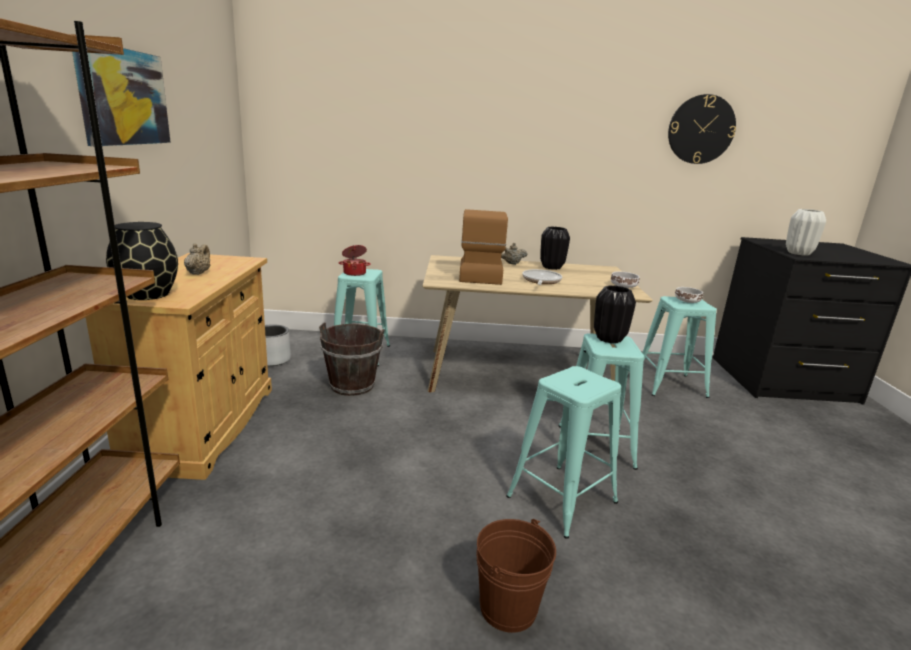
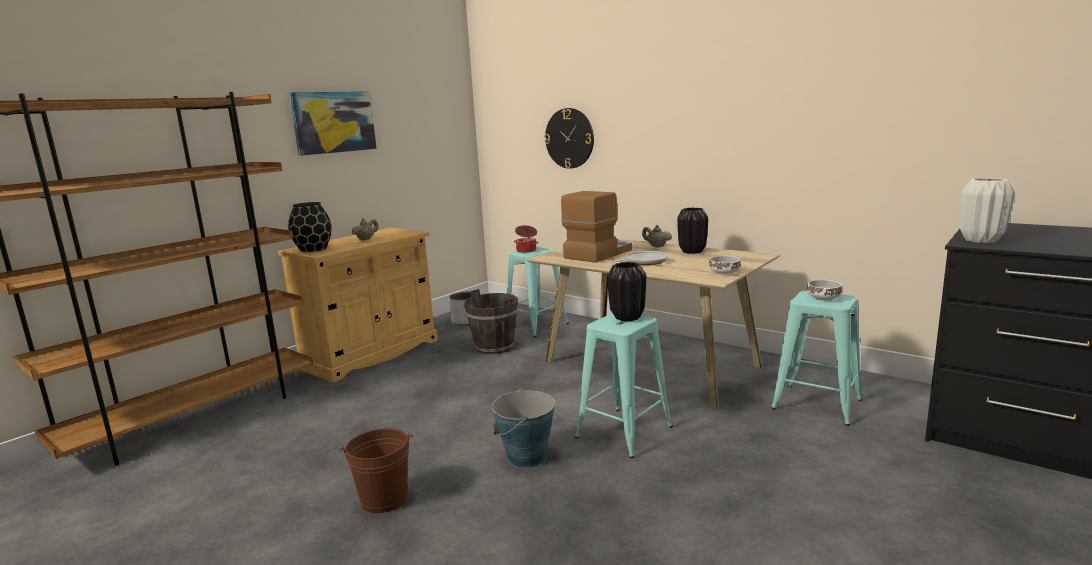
camera: 40 degrees right, 5 degrees down
turquoise stool [506,366,621,538] -> bucket [492,388,555,468]
wall clock [668,94,736,164] -> wall clock moved to [544,108,594,169]

